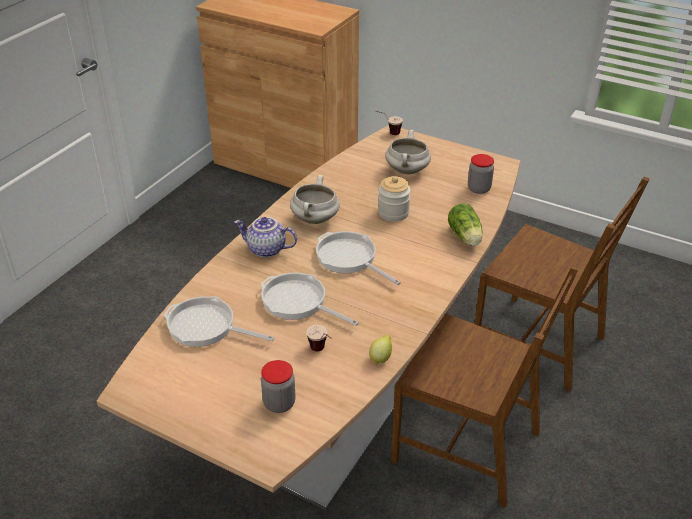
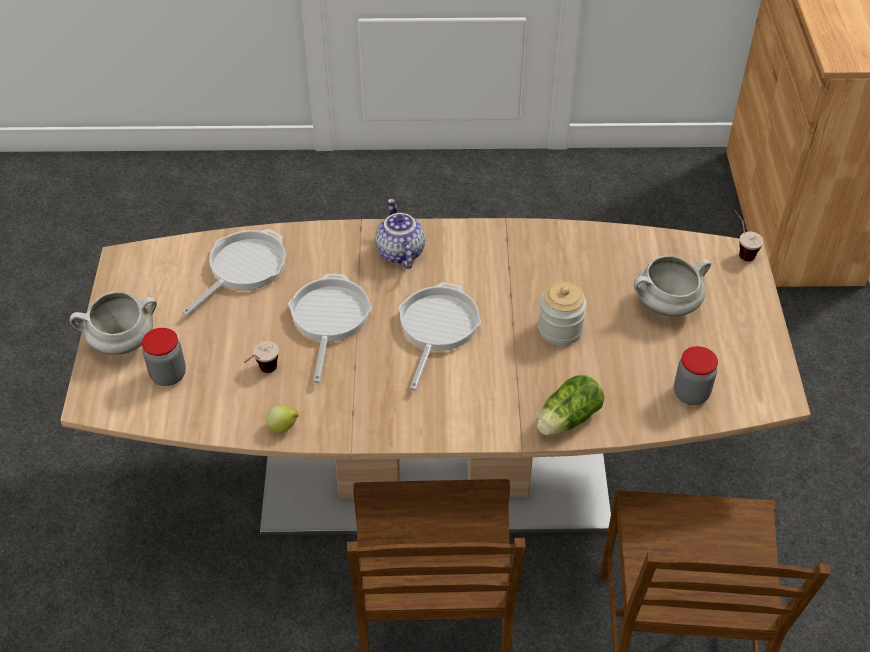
camera: 60 degrees right, 10 degrees up
frying pan [163,296,275,347] -> frying pan turned 45 degrees clockwise [182,229,286,316]
white cooking pot [290,175,340,224] -> white cooking pot moved to [70,292,157,355]

